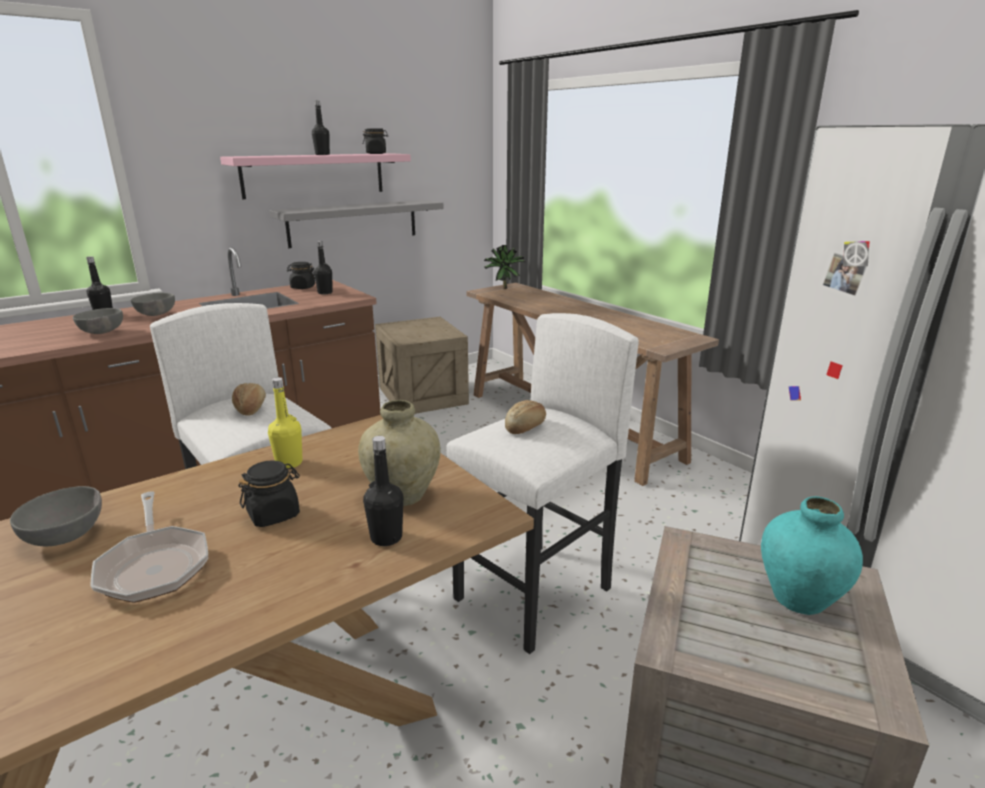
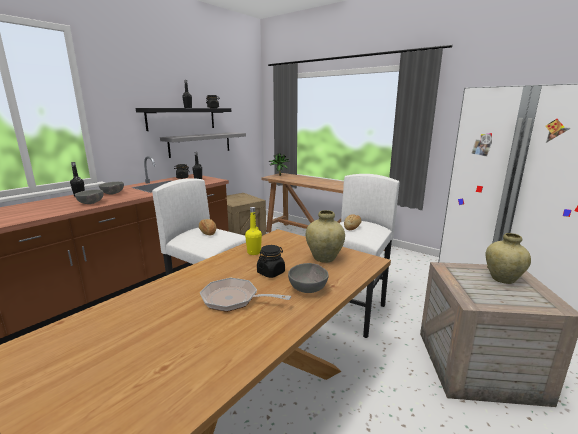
camera: 15 degrees left, 5 degrees down
grey bowl [10,486,102,546] -> grey bowl moved to [288,263,329,293]
frying pan [91,491,208,603] -> frying pan turned 150 degrees clockwise [200,278,291,312]
pink shelf [220,153,411,199] -> black shelf [136,108,231,131]
black bottle [363,436,403,546] -> none
turquoise vase [761,496,863,615] -> beige vase [485,233,531,284]

